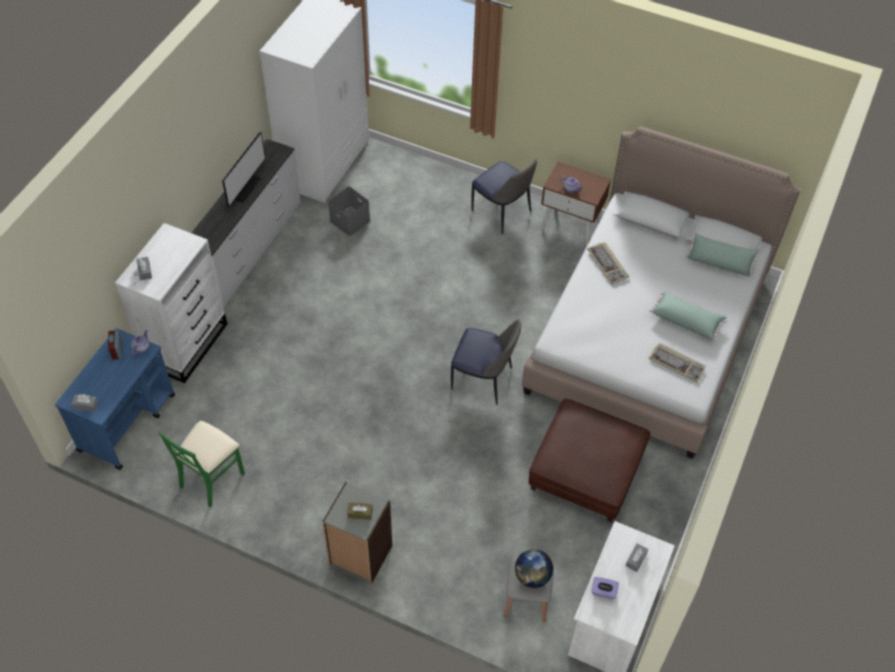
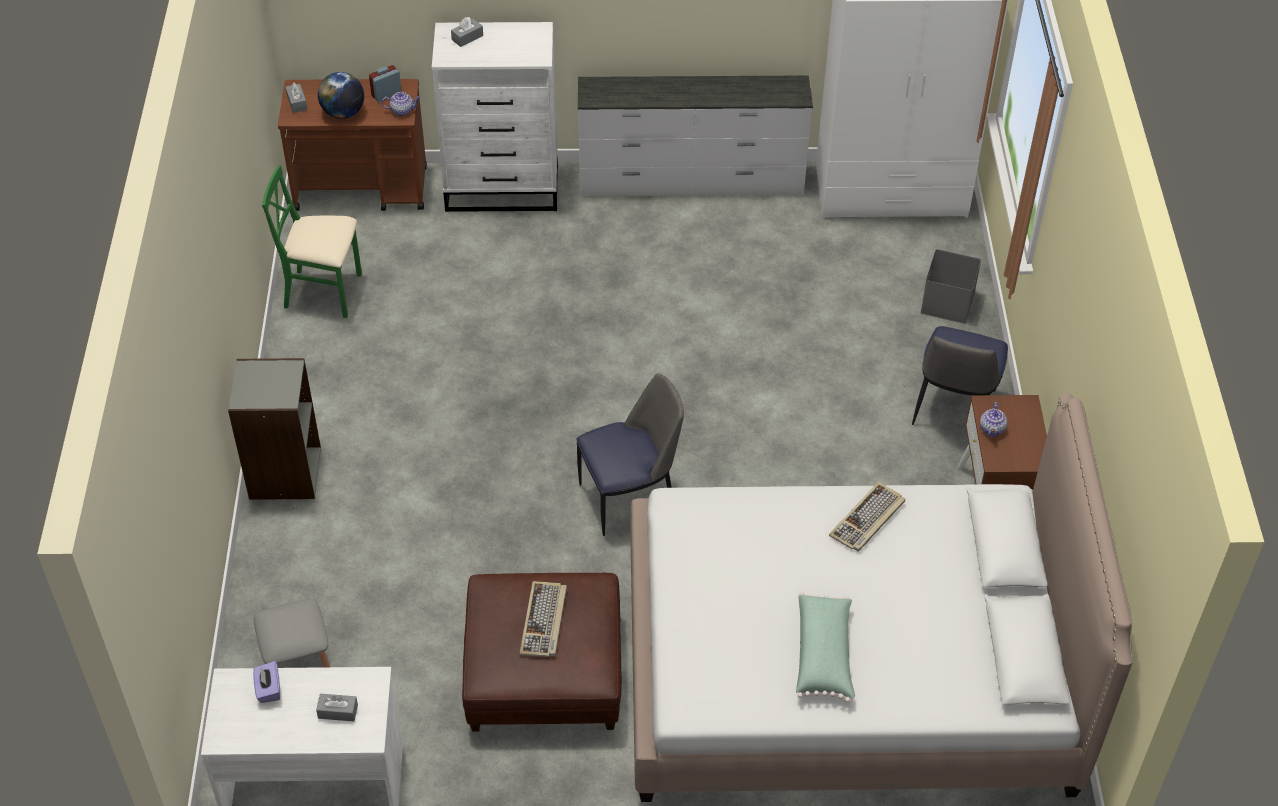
camera: 65 degrees right, 5 degrees down
blue cart [55,328,175,470] -> brown cart [278,79,427,211]
monitor [222,132,266,207] -> none
grey storage box [328,186,370,237] -> grey storage box moved to [920,249,981,324]
brown tissue box [347,502,373,520] -> none
chair [451,319,521,405] -> chair turned 105 degrees counterclockwise [576,373,684,536]
globe [515,549,553,588] -> globe moved to [318,72,364,119]
keyboard [649,343,705,382] -> keyboard moved to [520,581,567,657]
green pillow [685,233,761,277] -> none

